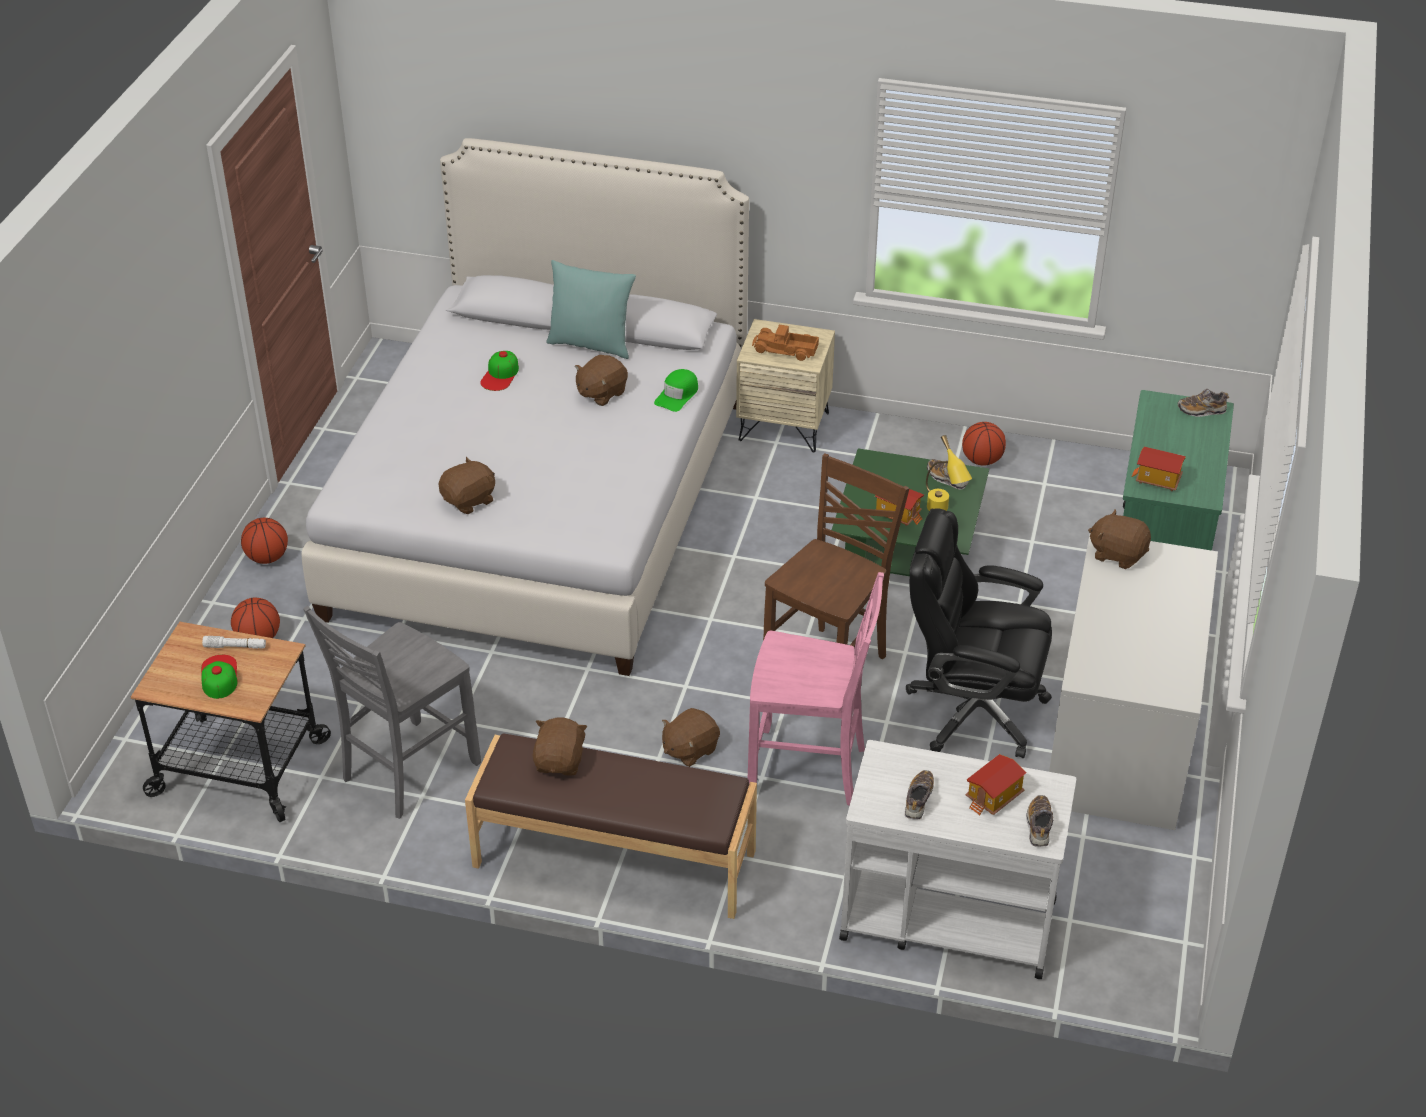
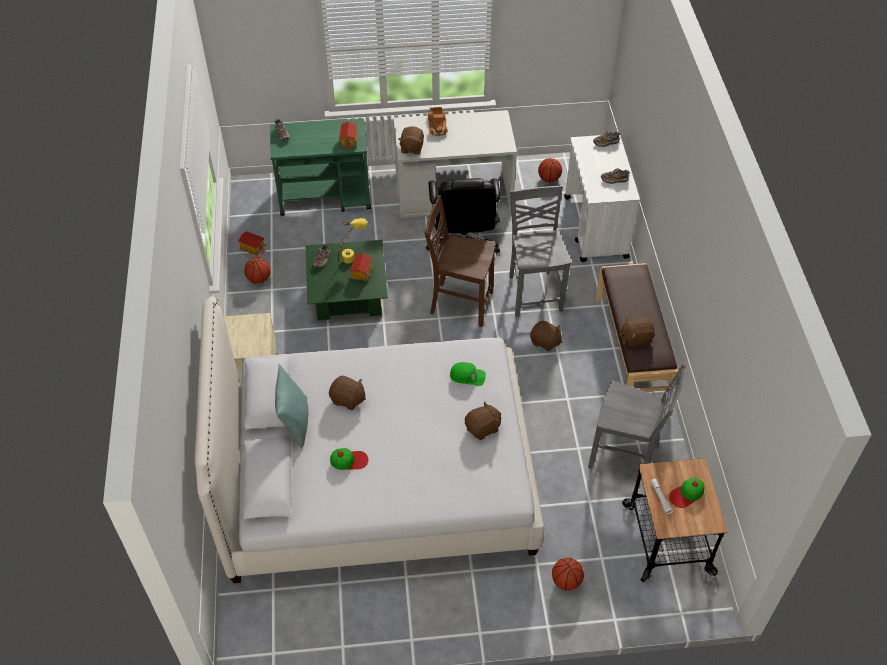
camera: 110 degrees left, 10 degrees up
basketball [241,518,288,564] -> basketball moved to [538,158,562,182]
brown plush toy [439,457,495,514] -> brown plush toy turned 120 degrees clockwise [465,401,501,440]
green cap [654,369,698,412] -> green cap moved to [450,362,486,386]
pink chair [748,572,884,806] -> grey chair [509,185,571,317]
toy truck [752,325,819,361] -> toy truck moved to [428,107,448,136]
toy house [966,754,1026,816] -> toy house moved to [238,231,266,256]

